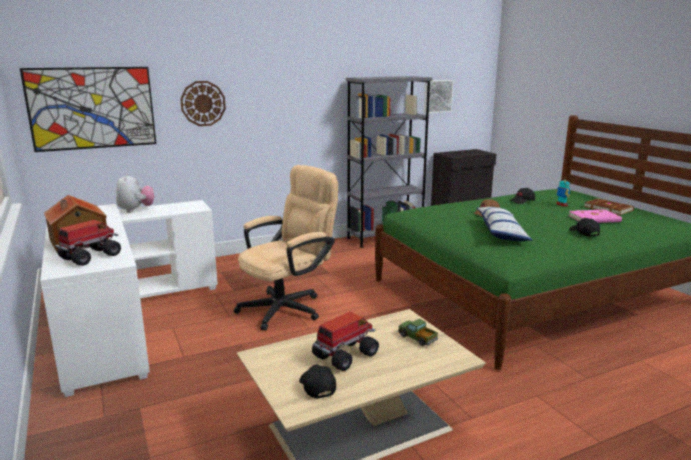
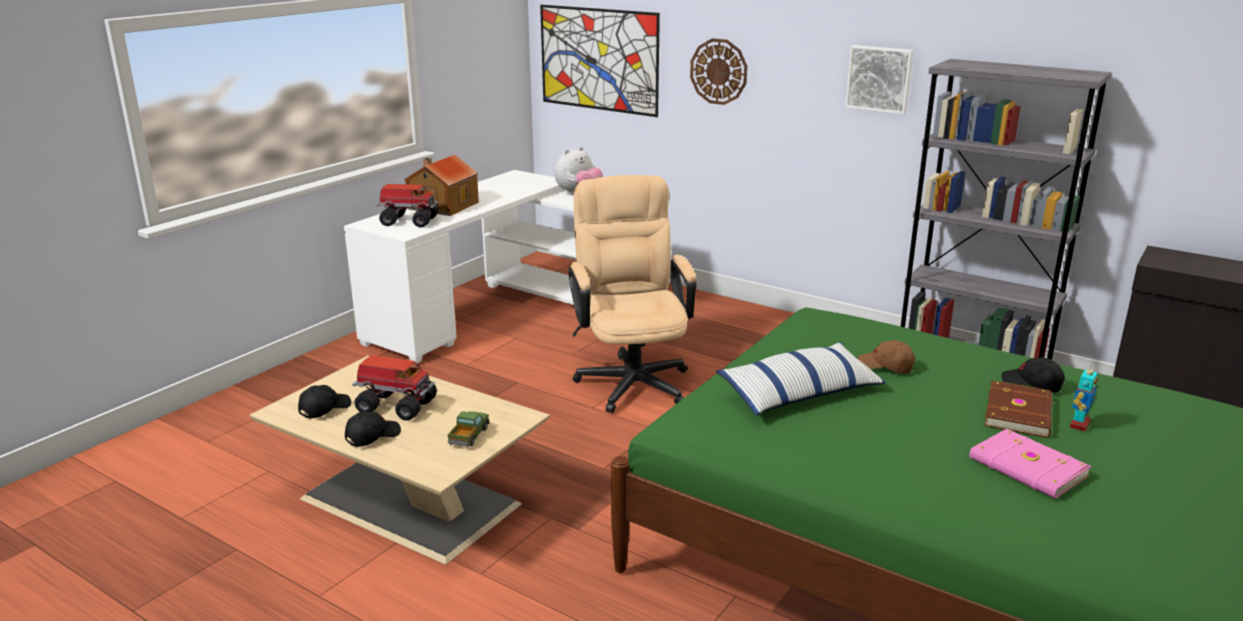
camera: 60 degrees right, 5 degrees up
beige office chair [234,165,338,330] -> beige office chair turned 120 degrees counterclockwise [568,175,697,413]
picture [424,80,454,114] -> picture moved to [845,45,914,114]
black cap [569,218,600,237] -> black cap moved to [345,411,401,447]
brown book [584,198,634,215] -> brown book moved to [985,380,1052,438]

